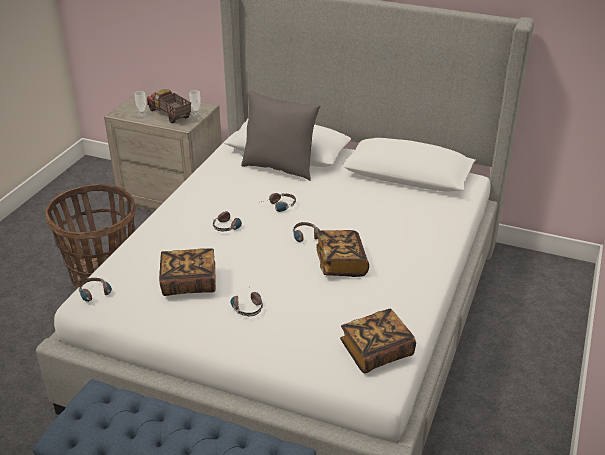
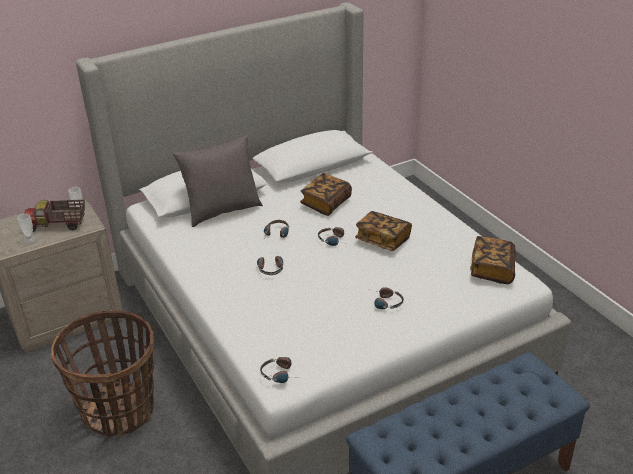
camera: 50 degrees left, 0 degrees up
book [159,248,216,296] -> book moved to [300,173,352,216]

